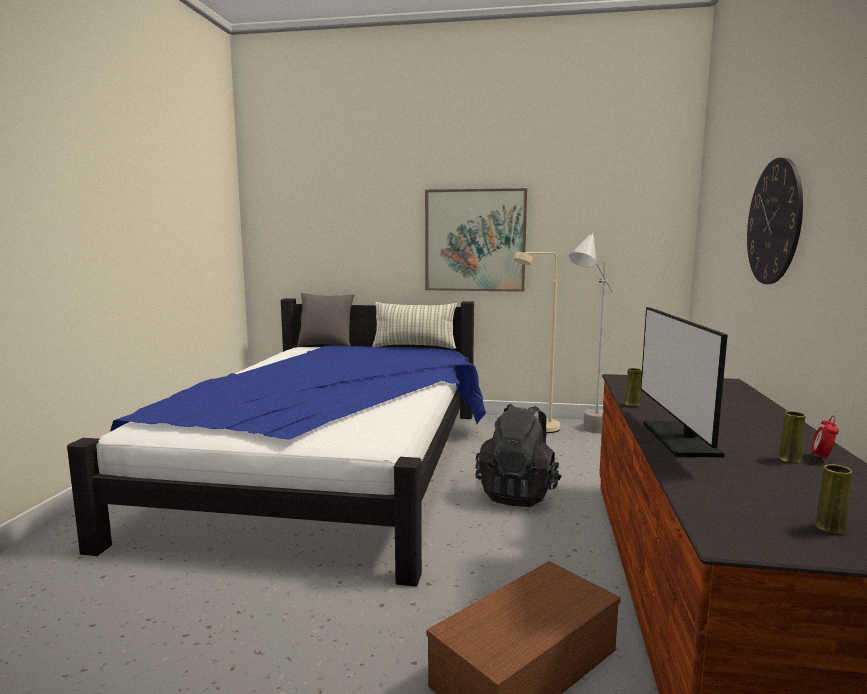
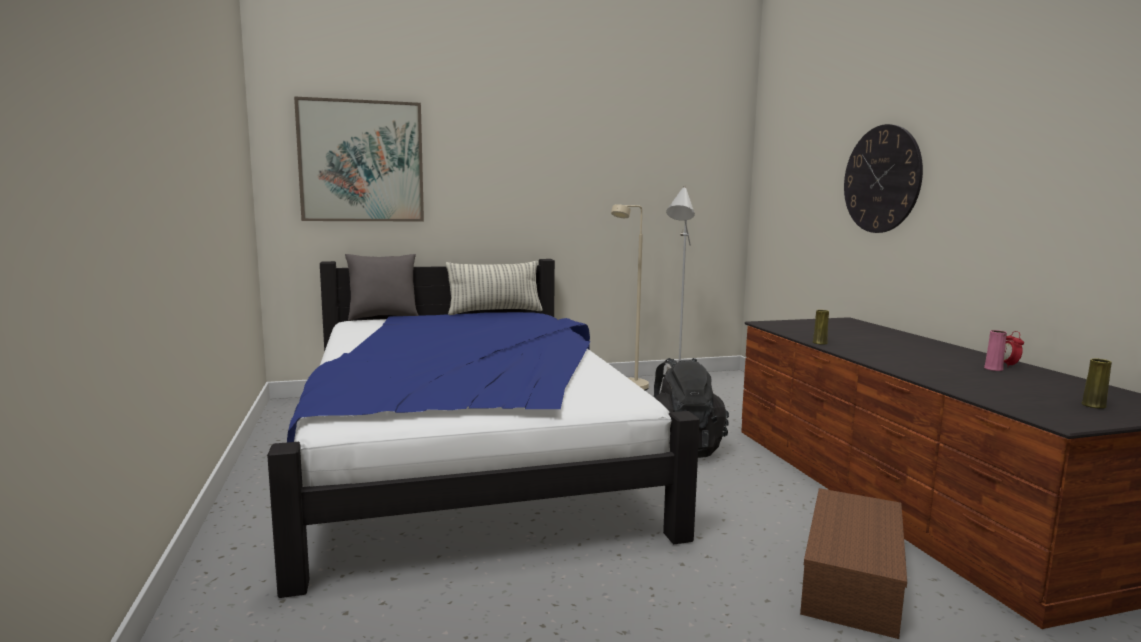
camera: 25 degrees left, 0 degrees up
picture [425,188,527,292] -> picture moved to [294,96,424,221]
monitor [641,307,728,457] -> none
yellow vase [778,411,806,464] -> pink vase [984,330,1007,371]

